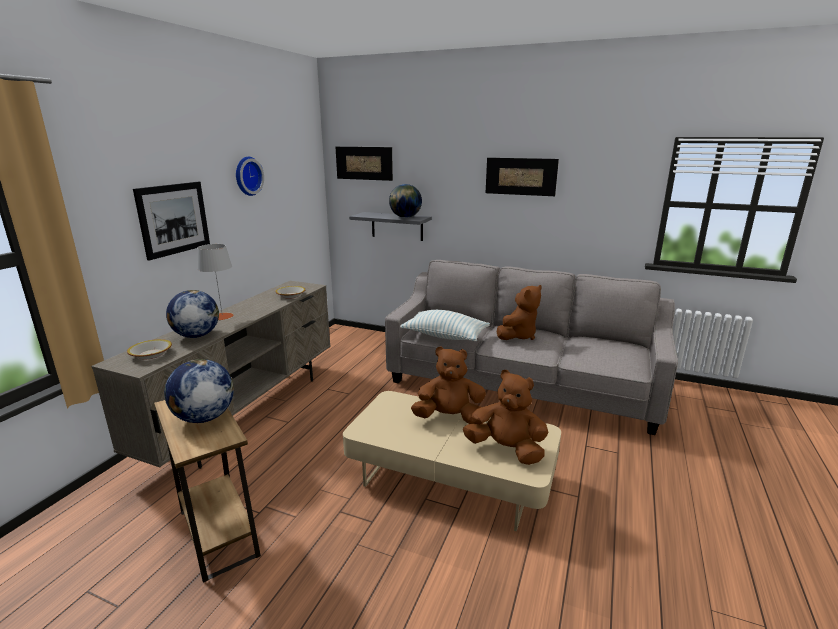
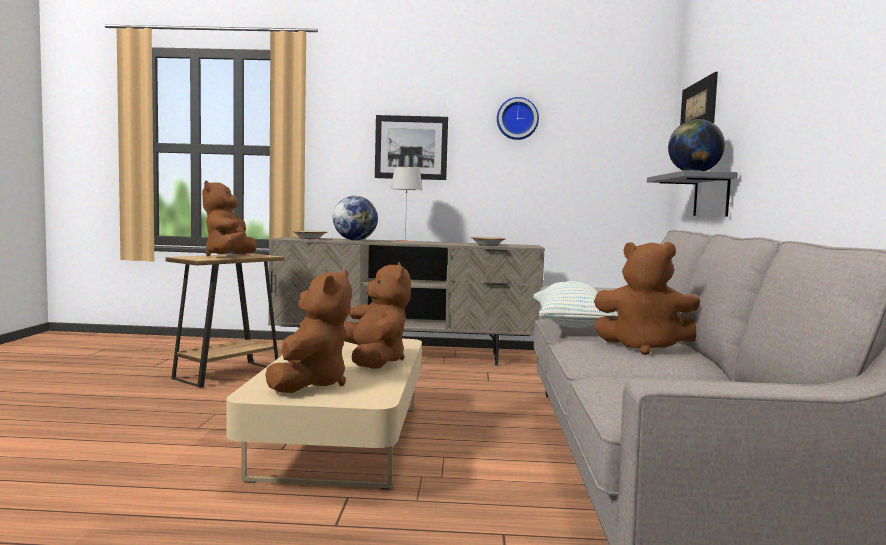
camera: 70 degrees right, 15 degrees down
globe [164,359,234,423] -> brown plush toy [202,180,257,256]
picture [486,158,559,196] -> none

